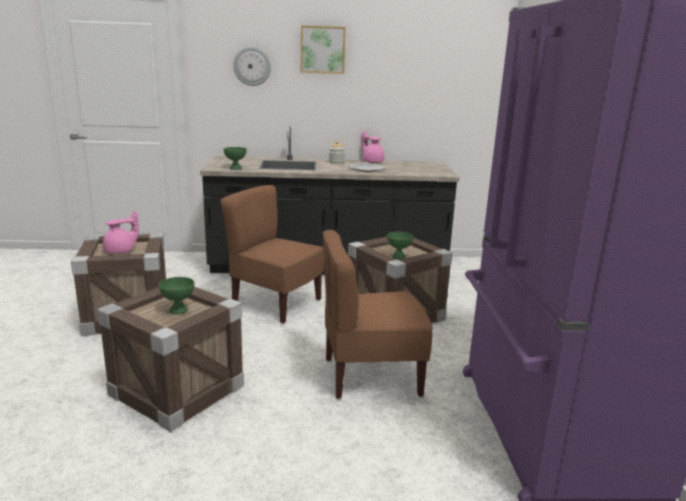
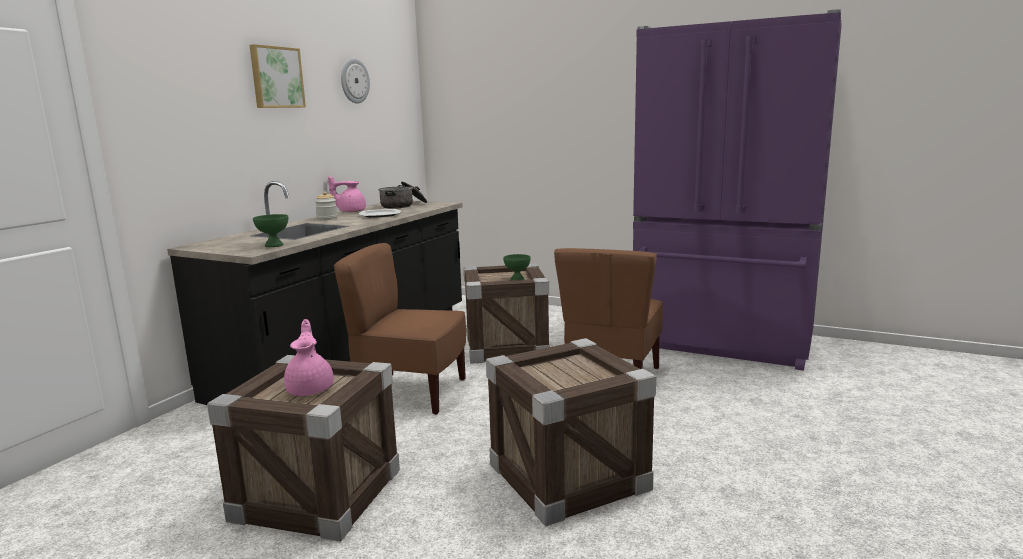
camera: 60 degrees left, 5 degrees down
green bowl [159,277,195,314] -> none
brown chair [221,185,324,323] -> brown chair turned 45 degrees clockwise [334,243,466,415]
wall clock [233,47,271,86] -> wall clock moved to [341,59,370,104]
none -> cooking pot [378,182,427,209]

